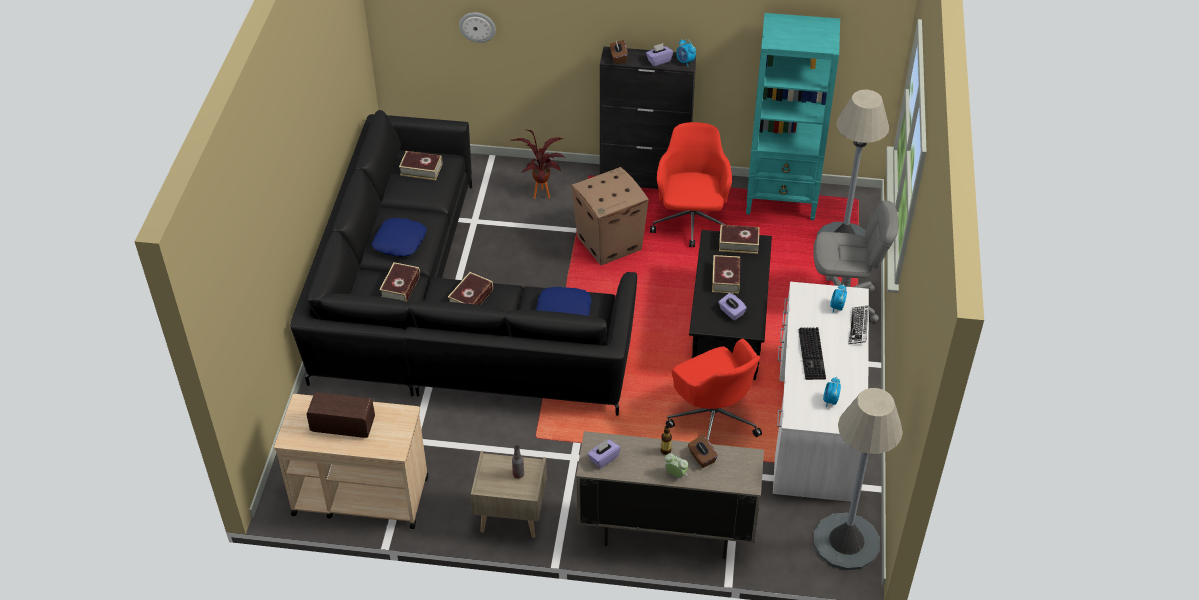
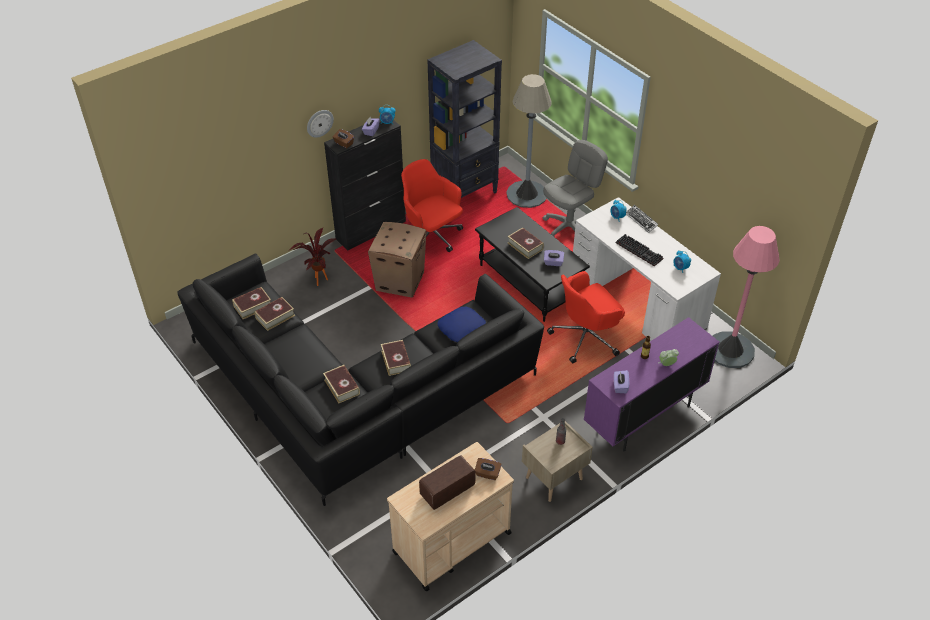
camera: 45 degrees left, 0 degrees up
blue pillow [371,218,427,257] -> none
wall clock [459,12,496,43] -> wall clock moved to [307,110,334,138]
beige cabinet [576,431,764,559] -> purple cabinet [584,317,720,452]
red office chair [666,339,762,441] -> red office chair turned 135 degrees clockwise [547,271,625,364]
brown tissue box [688,435,718,468] -> brown tissue box moved to [475,458,502,480]
book [719,225,759,254] -> book moved to [254,297,295,331]
turquoise bookcase [746,13,840,220] -> black bookcase [427,40,502,198]
grey floor lamp [814,388,903,570] -> pink floor lamp [712,226,780,368]

